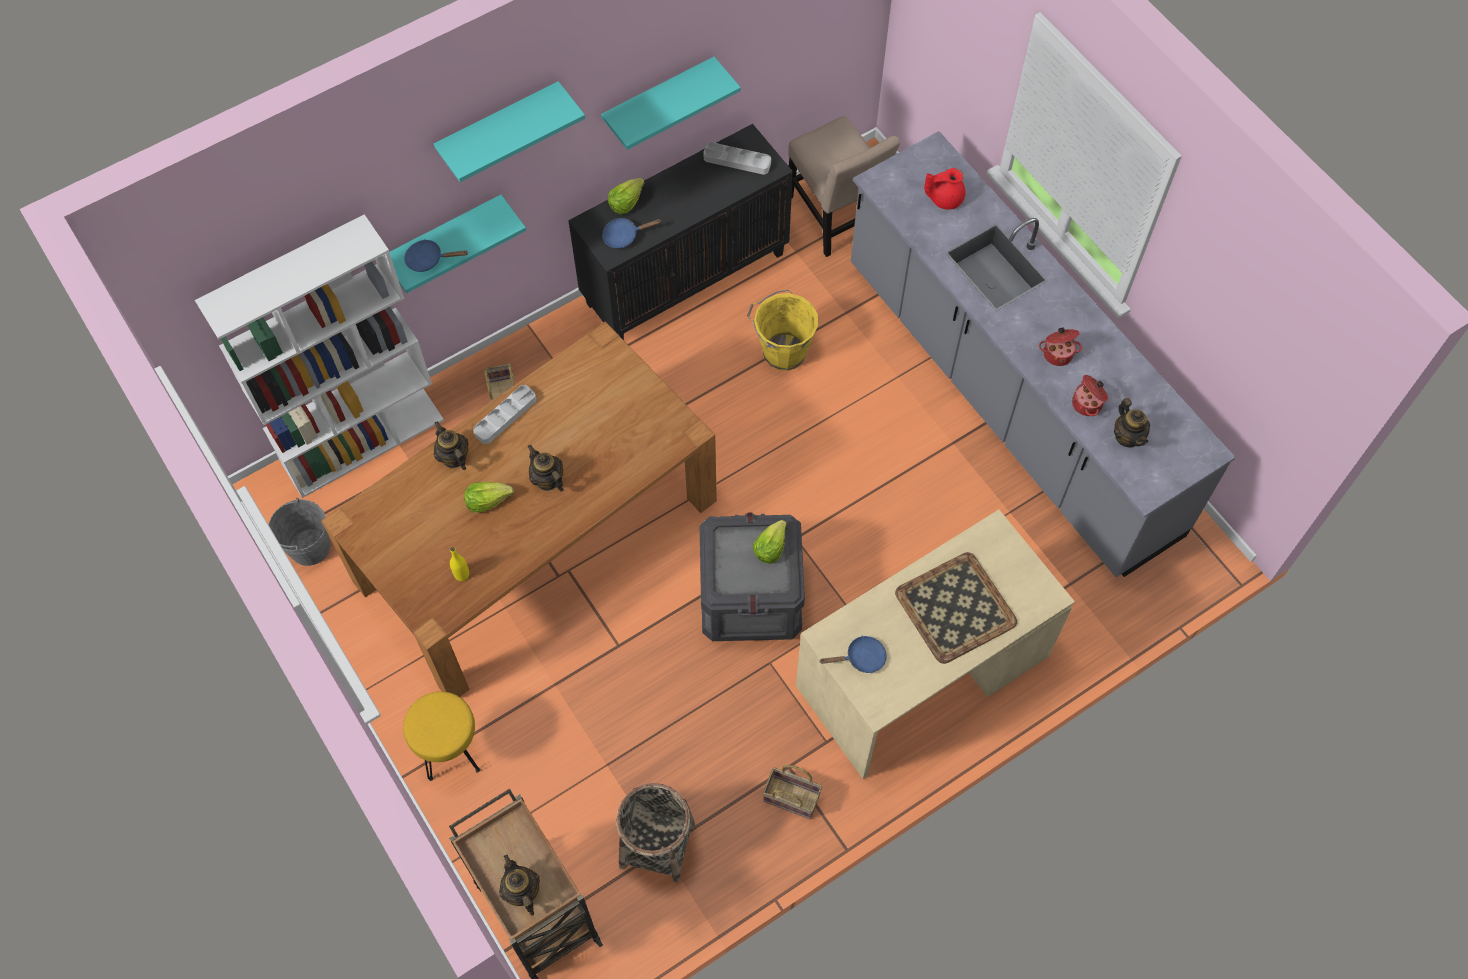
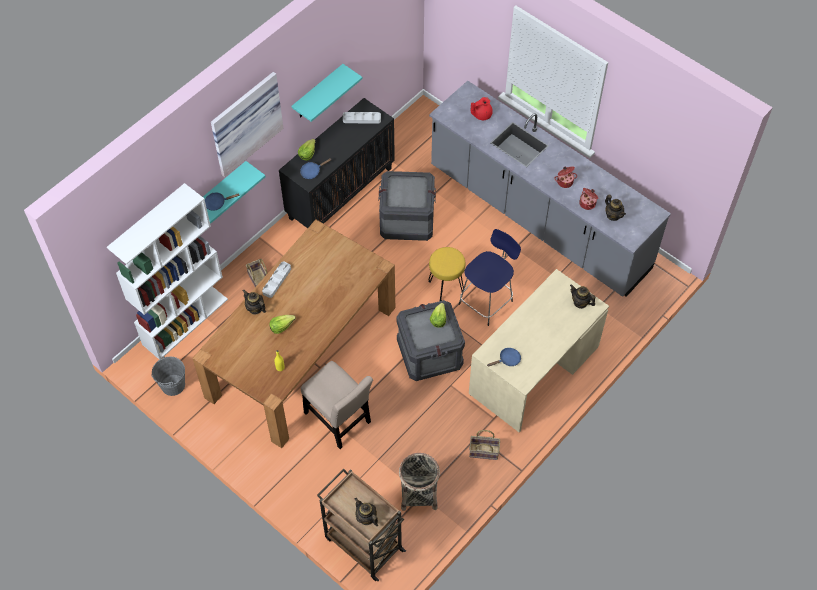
camera: 15 degrees left, 5 degrees down
yellow stool [403,692,480,781] -> yellow stool moved to [429,247,466,301]
turquoise shelf [434,81,585,182] -> picture [211,72,283,177]
teapot [528,445,564,492] -> teapot moved to [570,284,595,309]
yellow bucket [747,290,818,371] -> crate [378,171,436,241]
beige chair [788,116,900,257] -> beige chair moved to [301,361,373,449]
tray [895,552,1017,664] -> none
none -> blue stool [459,229,521,326]

